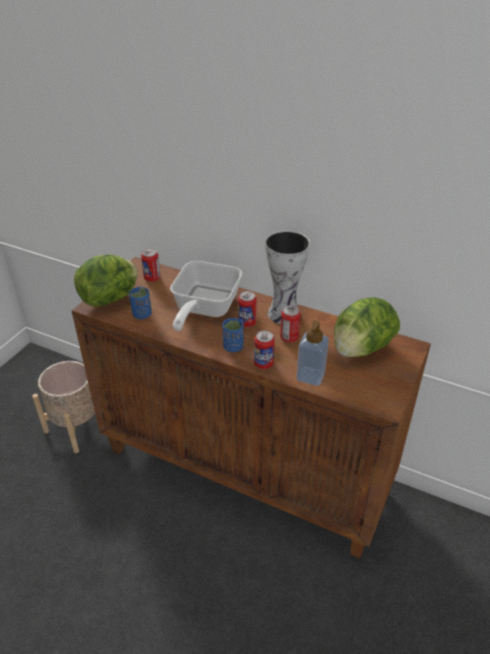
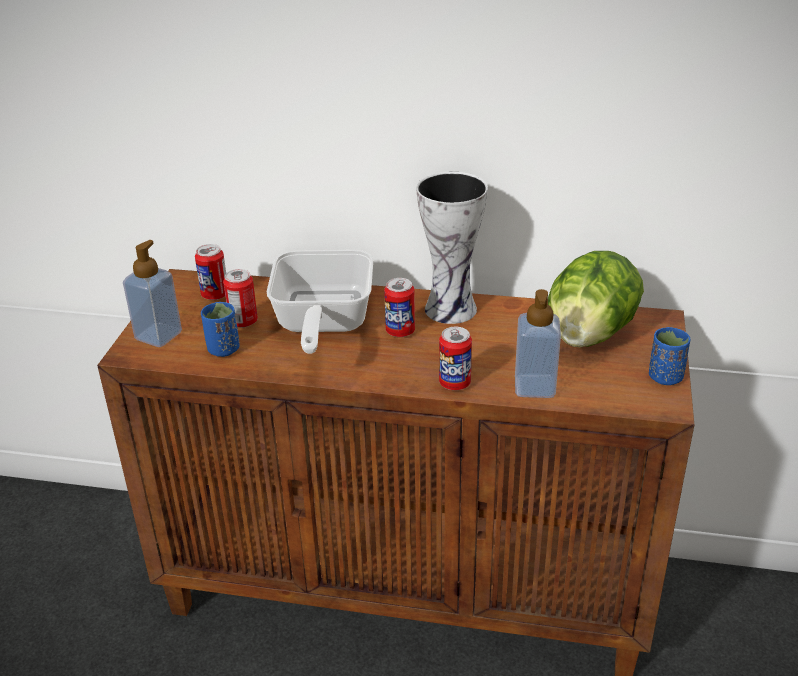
camera: 15 degrees left, 5 degrees down
beige planter [32,361,95,453] -> none
lettuce [74,254,138,307] -> soap dispenser [123,240,182,347]
blue cup [223,318,244,352] -> blue cup moved to [649,327,690,385]
can [280,305,301,342] -> can moved to [223,269,258,328]

